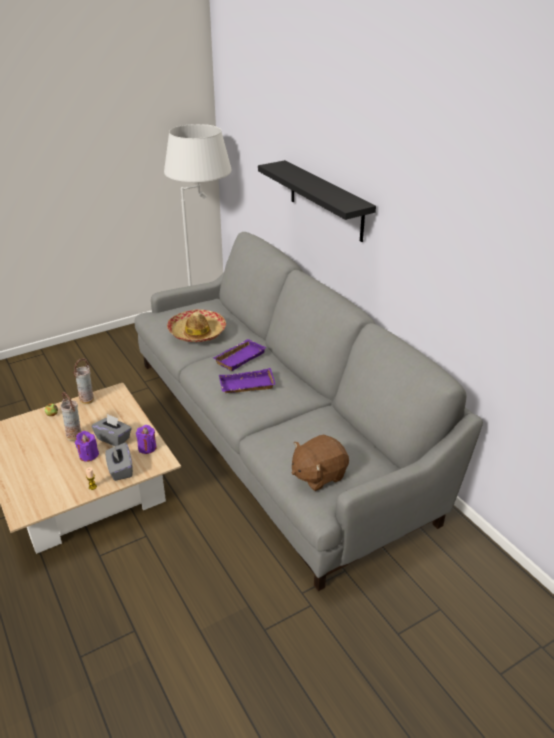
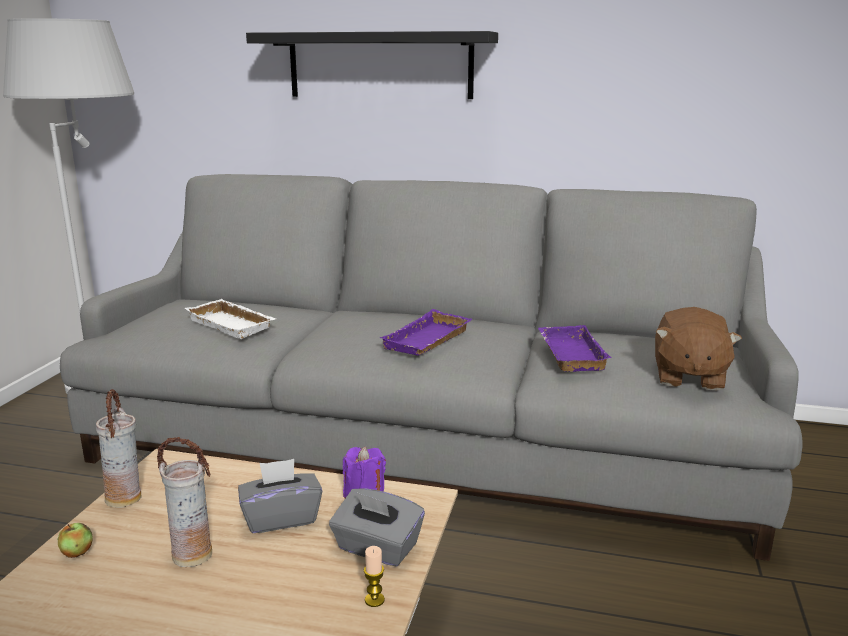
camera: 45 degrees left, 15 degrees down
purple candle [75,431,99,462] -> none
hat [167,309,226,342] -> white tray [184,299,276,339]
purple tray [214,339,266,371] -> purple tray moved to [538,325,612,372]

